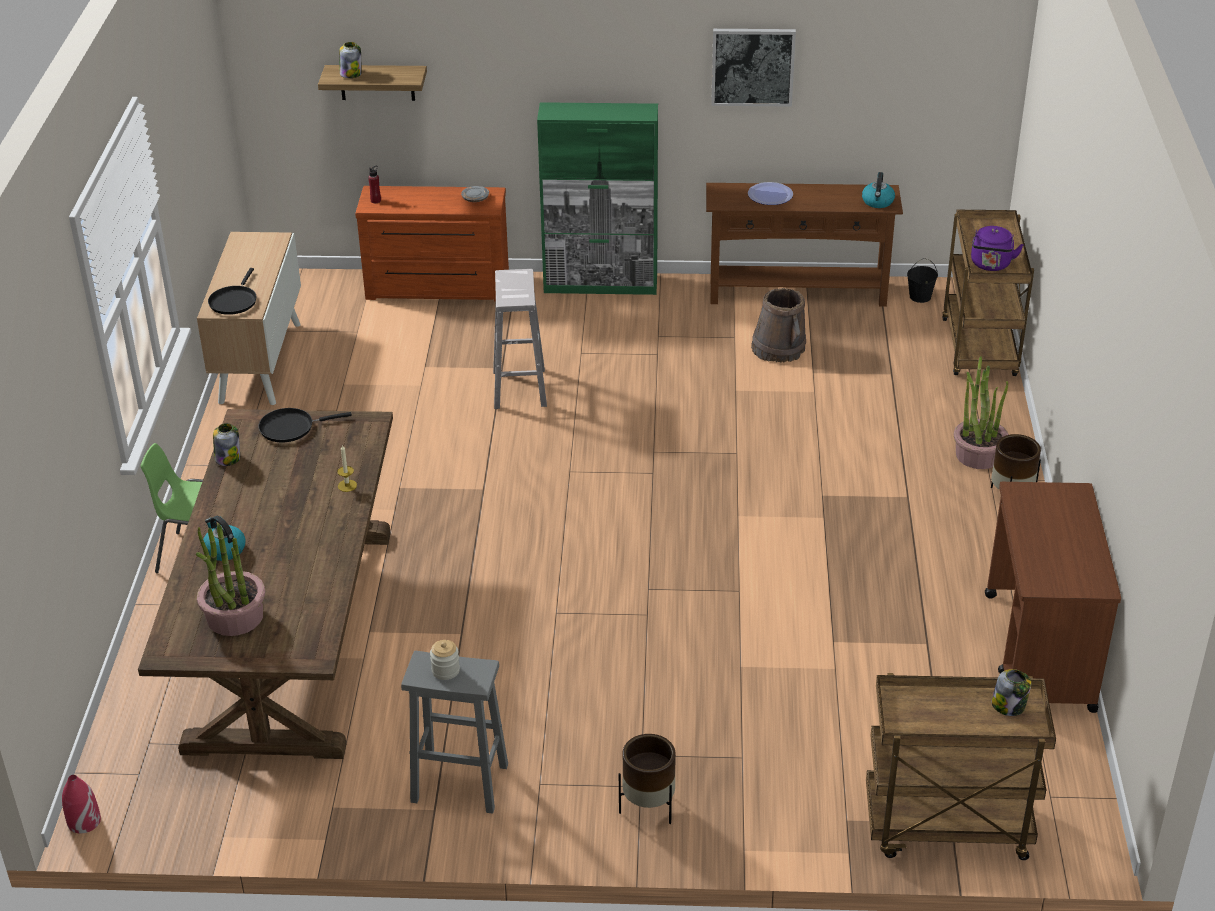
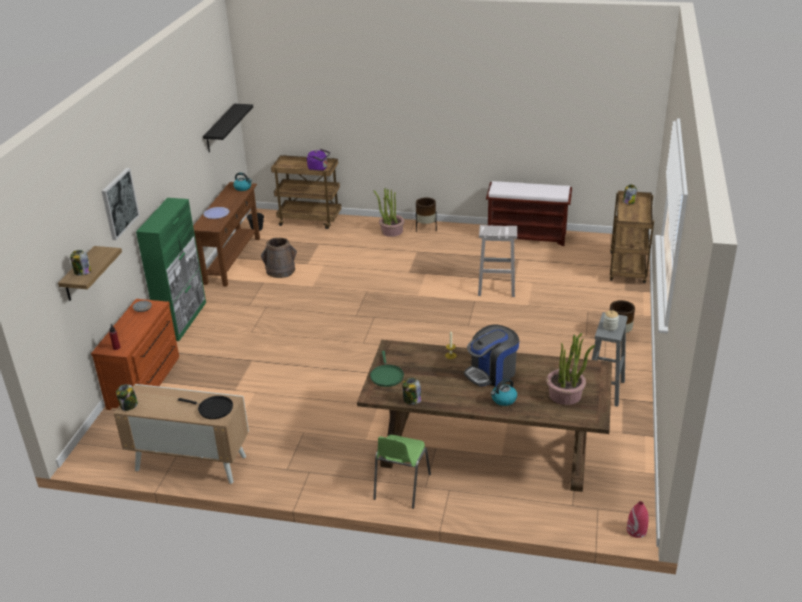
camera: 80 degrees left, 5 degrees down
black frying pan [258,408,352,442] -> green frying pan [370,351,404,387]
white stool [493,269,547,409] -> white stool moved to [478,225,517,297]
picture [711,29,796,107] -> picture moved to [102,168,140,240]
brown cart [985,482,1121,713] -> brown bench [486,181,572,246]
none -> jar [116,384,138,411]
none -> black shelf [203,104,253,152]
none -> coffee machine [464,325,519,387]

